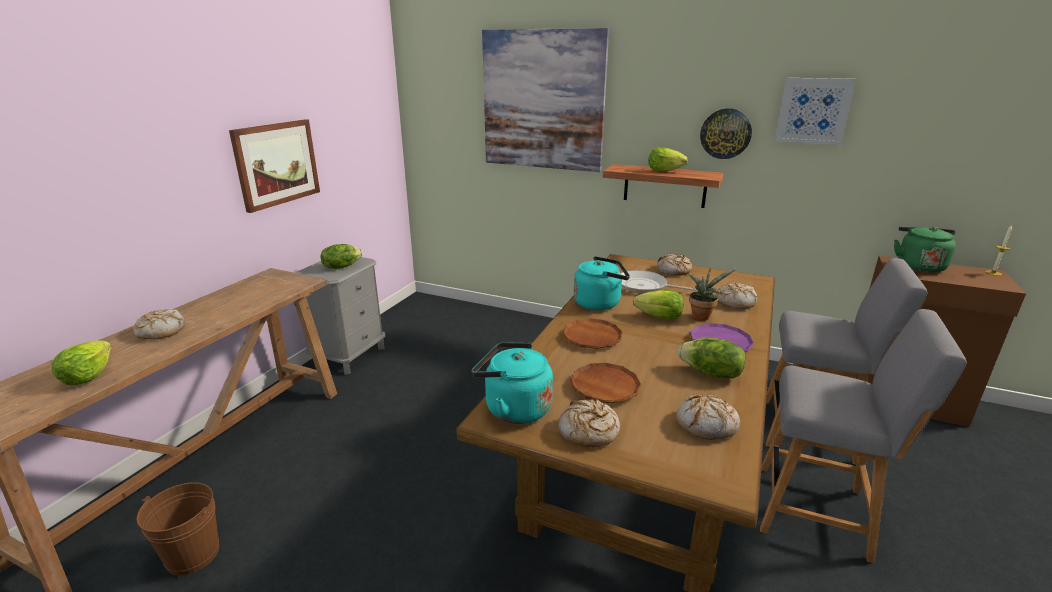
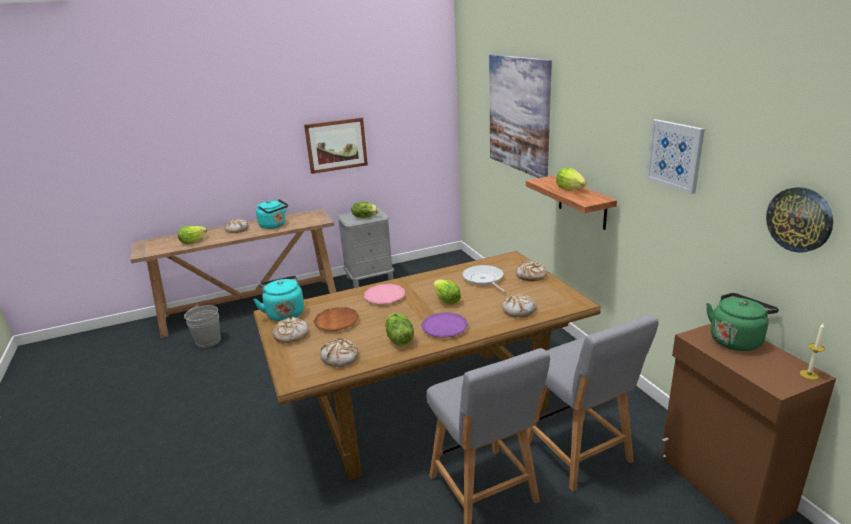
camera: 45 degrees right, 0 degrees up
brown bucket [137,482,219,575] -> grey bucket [184,305,221,348]
brown plate [562,319,623,349] -> pink plate [364,284,405,304]
turquoise kettle [574,256,630,310] -> turquoise kettle moved to [256,199,288,229]
potted plant [688,268,736,321] -> none
wall clock [700,108,752,159] -> wall clock moved to [766,187,833,253]

